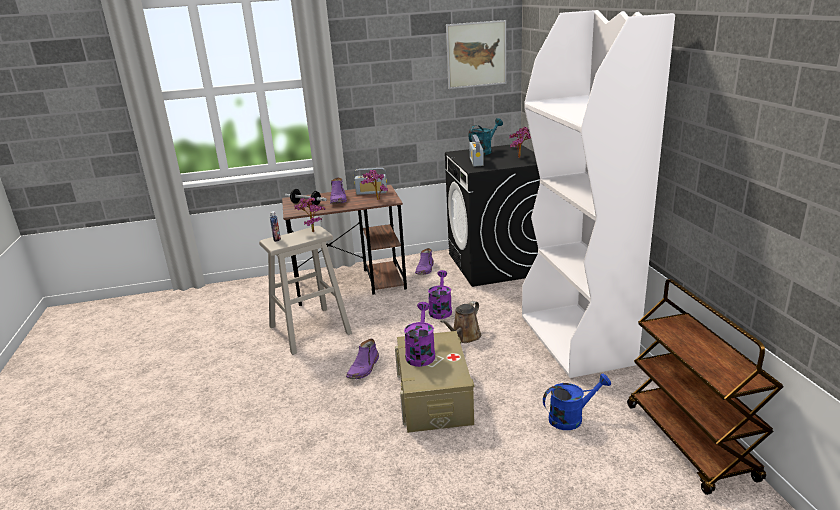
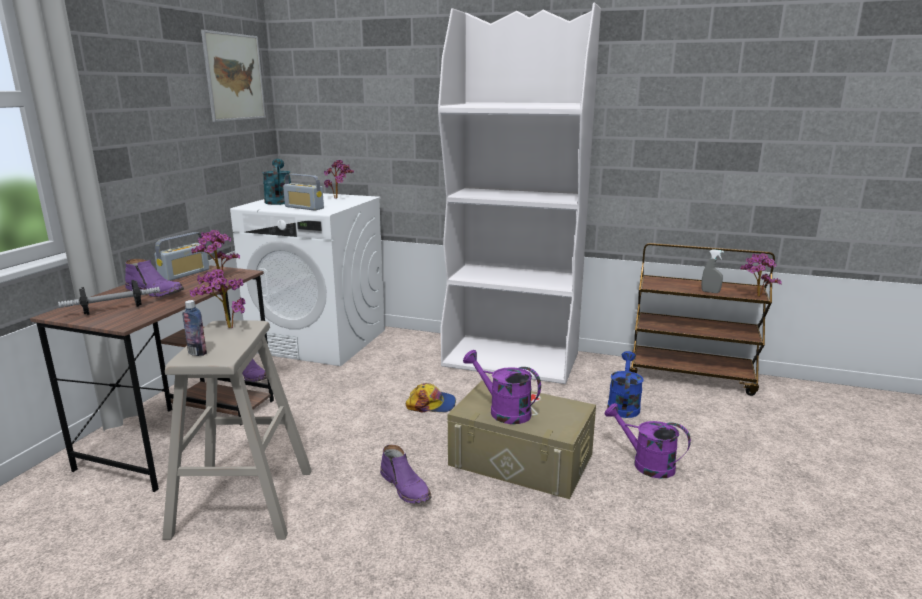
camera: 60 degrees left, 5 degrees down
purple watering can [428,270,452,319] -> purple watering can moved to [605,403,691,479]
brown watering can [440,301,481,343] -> cap [406,383,456,412]
black washing machine [445,145,540,287] -> white washing machine [230,193,385,366]
none -> grey spray bottle [701,249,724,293]
none -> potted plant [740,253,782,297]

